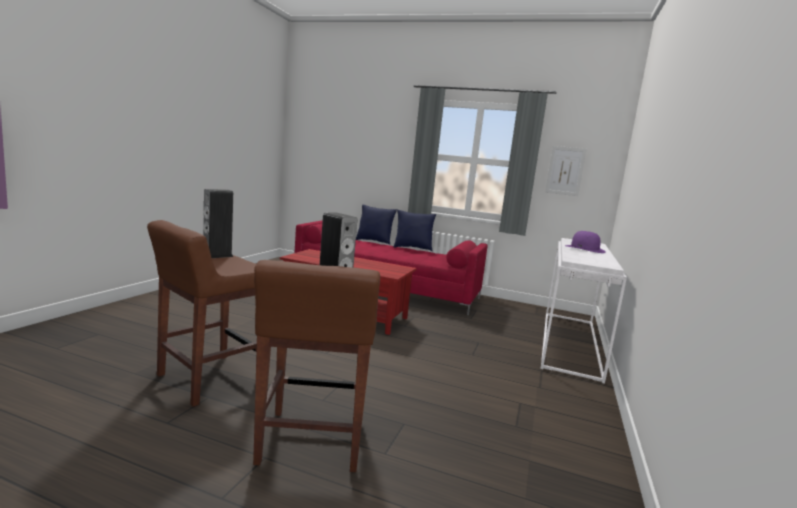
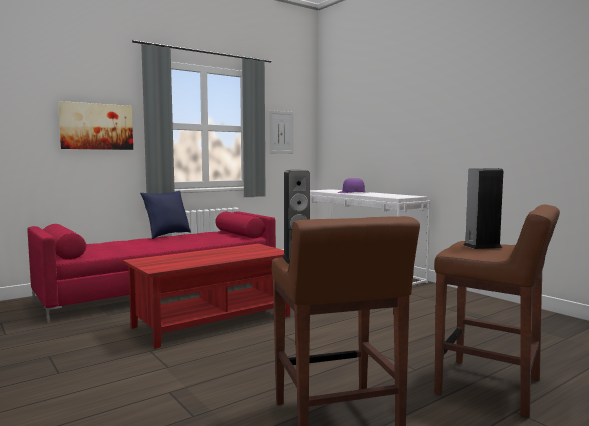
camera: 55 degrees left, 5 degrees down
blue pillow [356,204,397,245] -> none
none -> picture [58,101,133,150]

